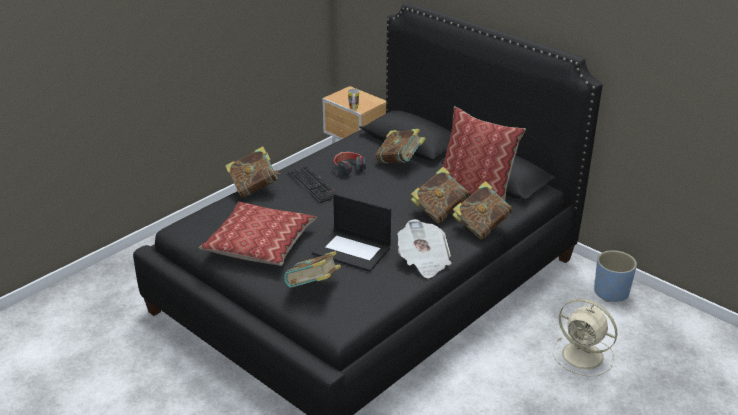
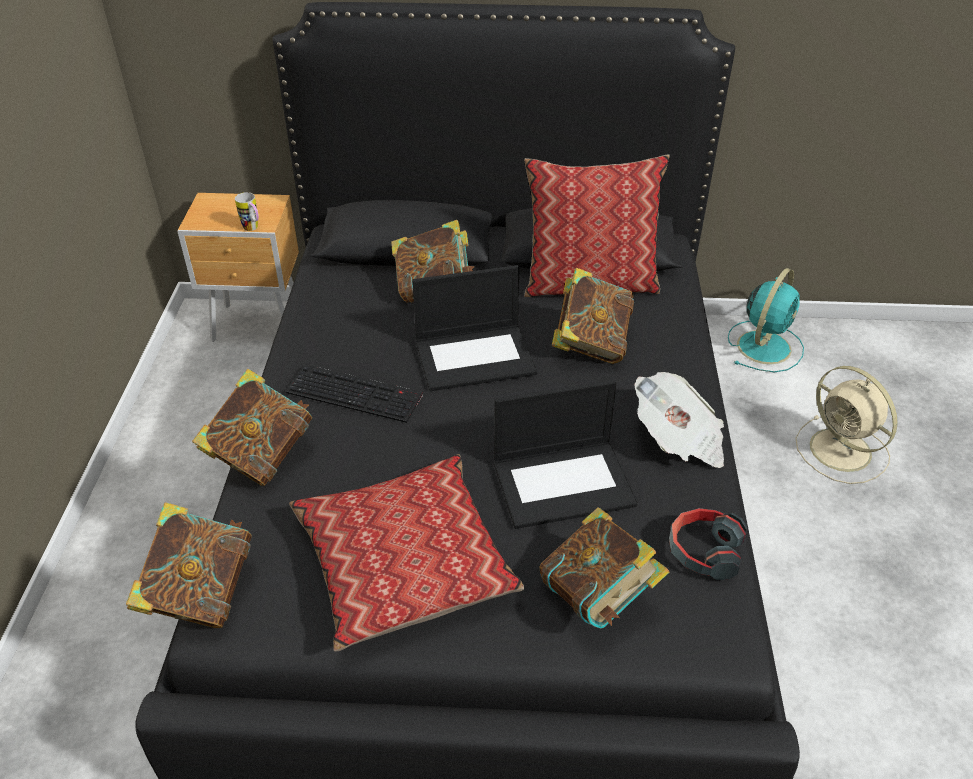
camera: 40 degrees left, 10 degrees up
headphones [334,152,366,176] -> headphones moved to [669,508,747,580]
book [452,181,512,239] -> book moved to [126,502,252,628]
beige fan [553,299,617,376] -> beige fan turned 60 degrees clockwise [795,366,898,484]
blue planter [594,250,637,302] -> turquoise fan [728,268,804,372]
none -> laptop [412,265,537,391]

